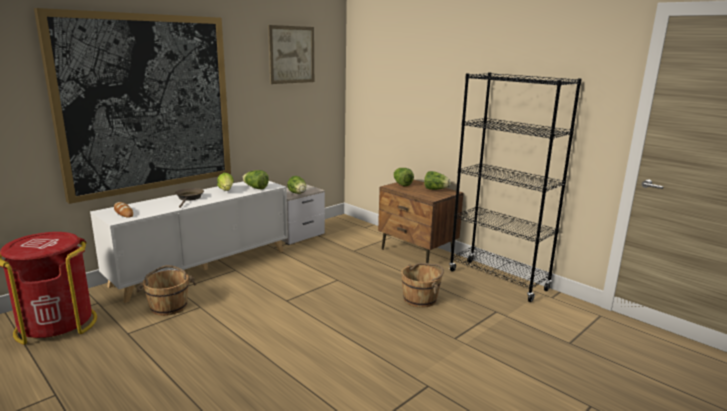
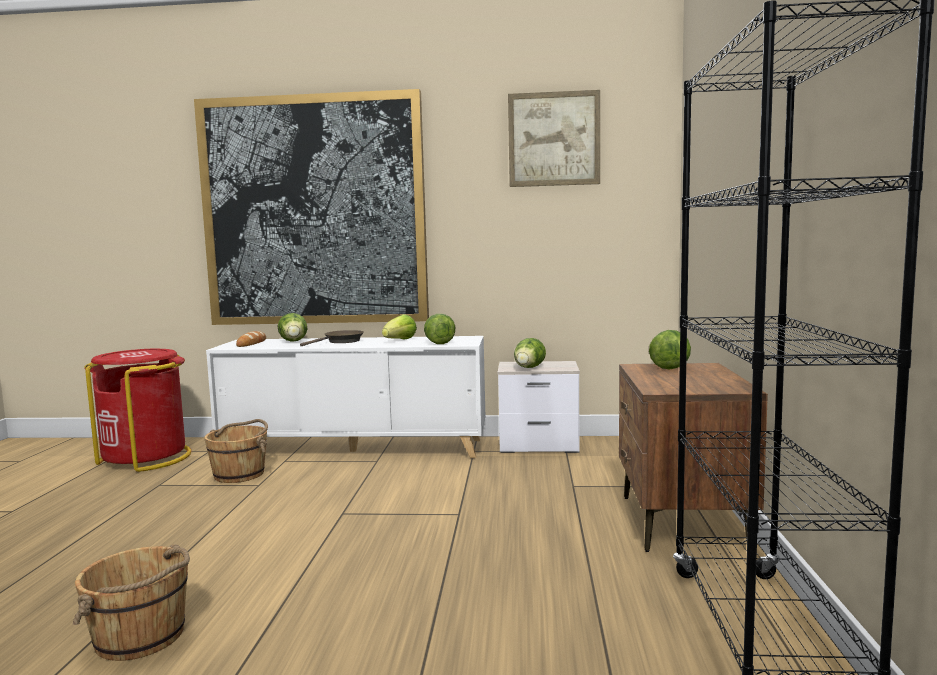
camera: 50 degrees right, 10 degrees down
brown bucket [401,263,444,308] -> brown bucket moved to [73,544,190,661]
lettuce [424,171,451,190] -> lettuce moved to [278,313,307,342]

